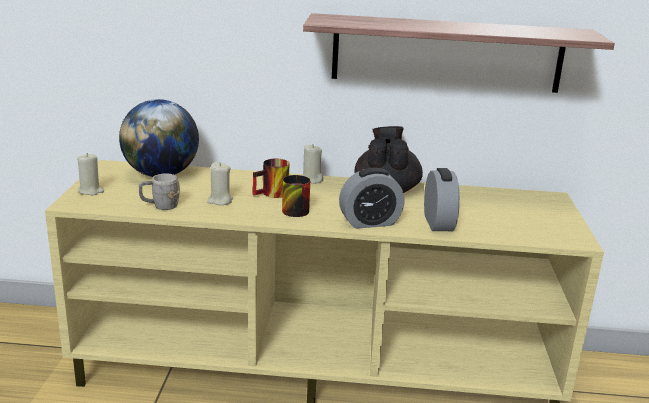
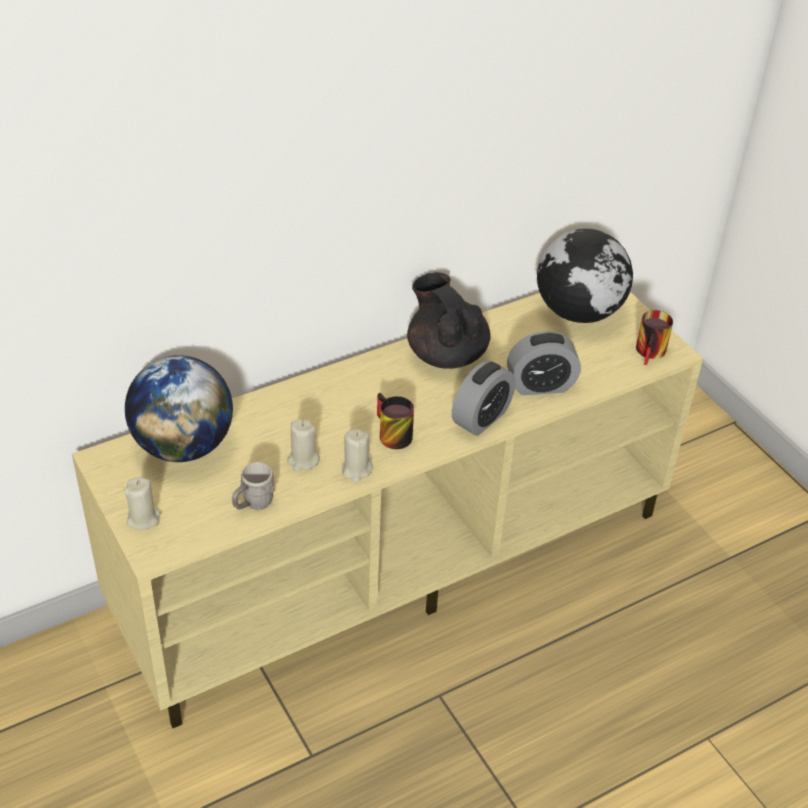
camera: 35 degrees left, 20 degrees up
mug [253,159,289,198] -> mug moved to [636,310,673,365]
beige candle [302,144,323,184] -> beige candle moved to [342,429,373,482]
shelf [303,13,615,93] -> none
alarm clock [424,168,460,231] -> alarm clock turned 120 degrees clockwise [507,331,581,395]
none -> globe [537,229,633,323]

